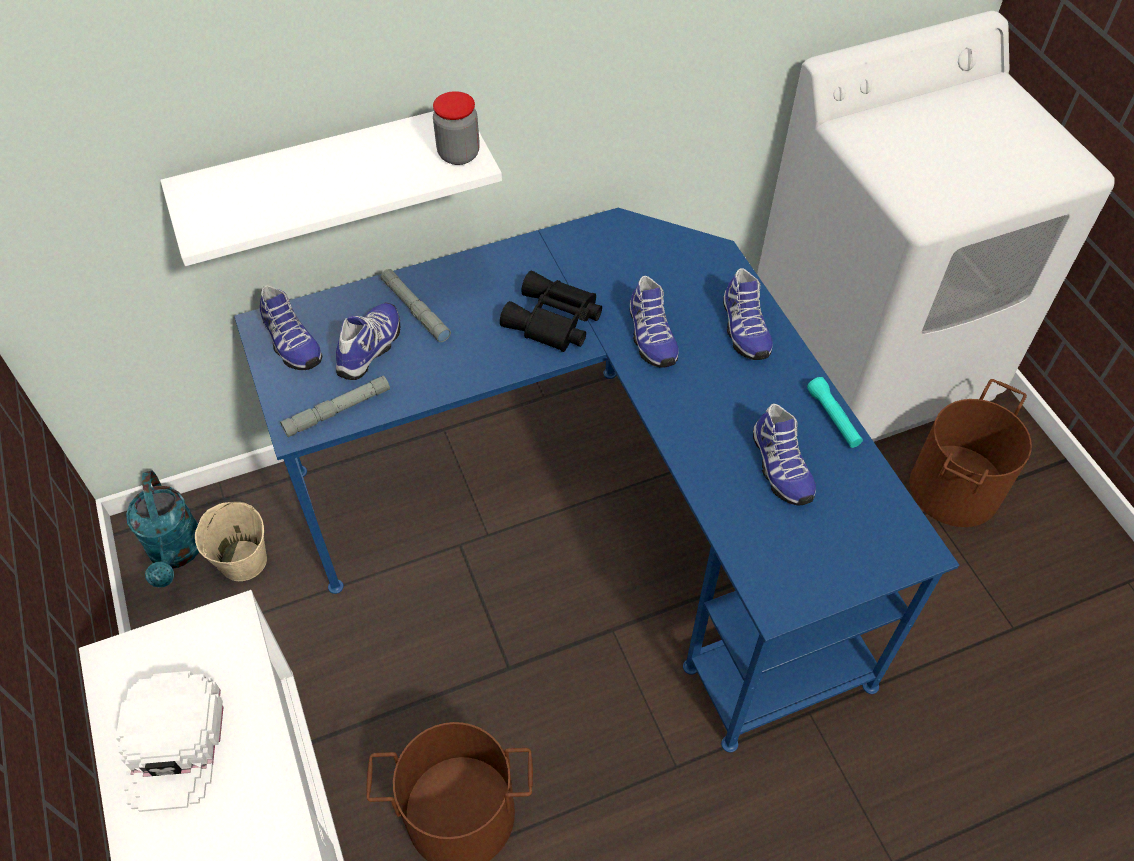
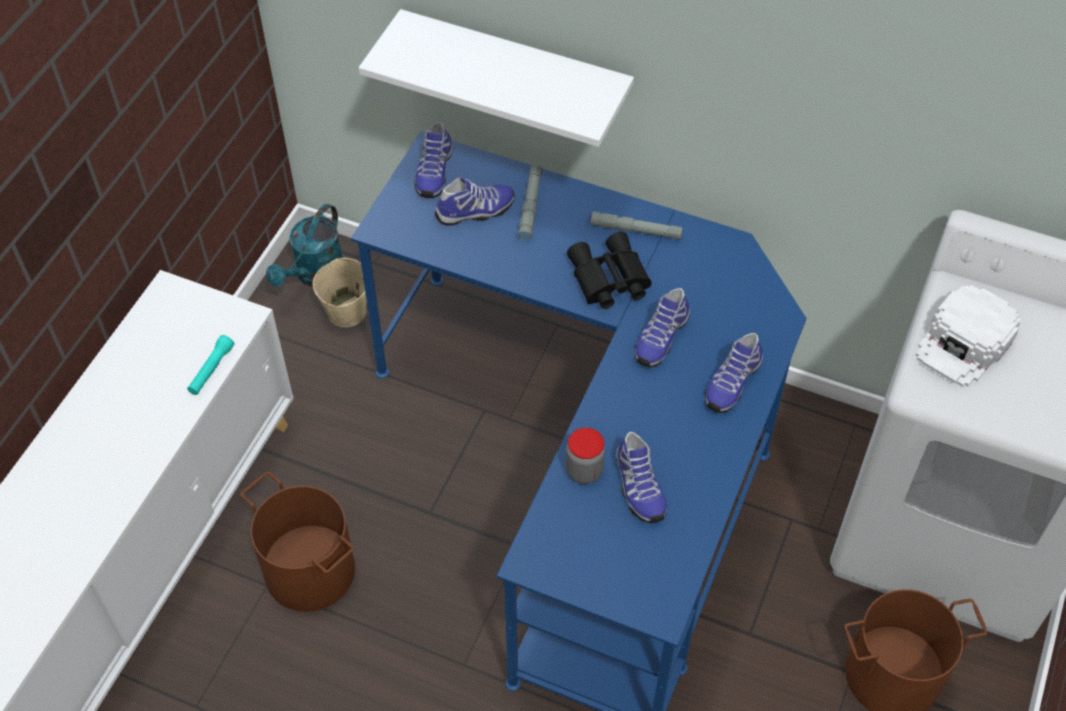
camera: 45 degrees right, 0 degrees up
white cap [116,671,224,812] -> white cap moved to [916,285,1021,387]
grey flashlight [280,375,390,437] -> grey flashlight moved to [591,211,683,240]
jar [433,91,480,165] -> jar moved to [566,428,605,484]
shoe [753,404,816,506] -> shoe turned 45 degrees counterclockwise [616,432,667,523]
turquoise flashlight [807,377,863,448] -> turquoise flashlight moved to [187,335,234,395]

